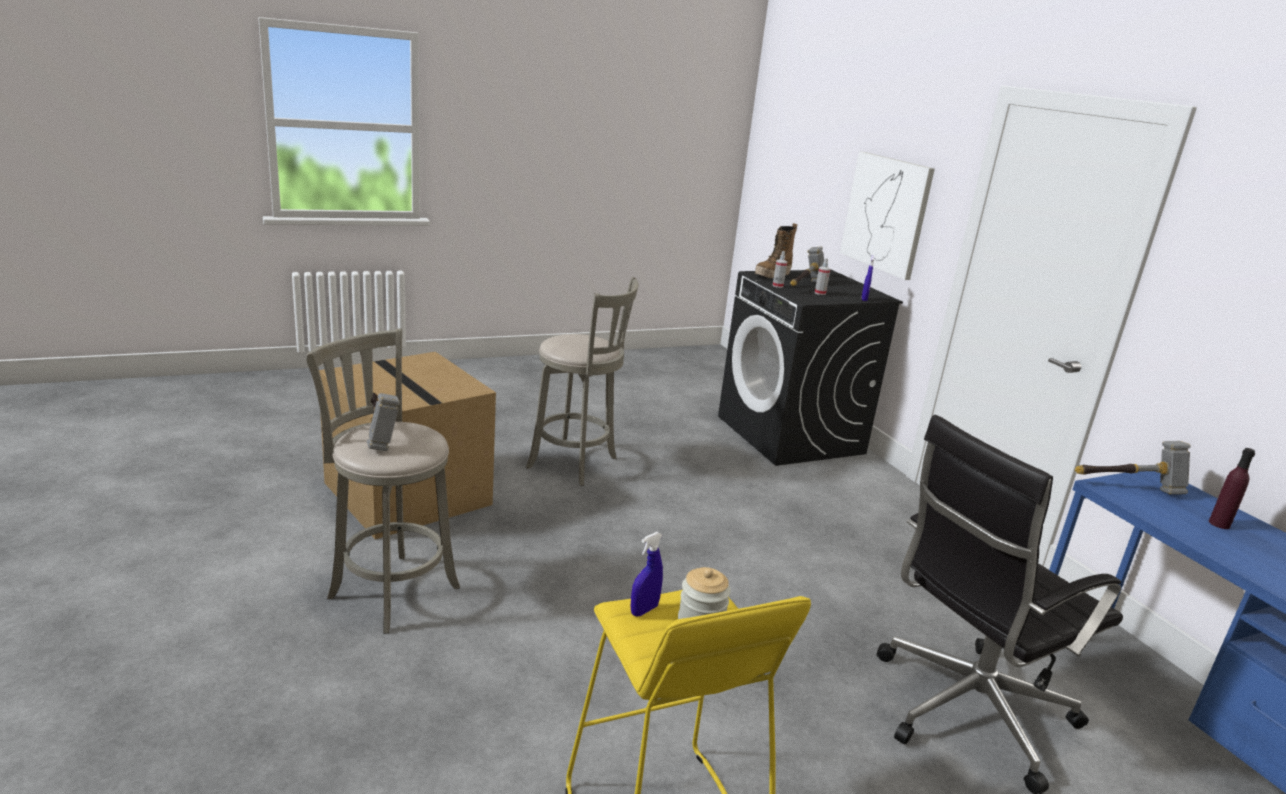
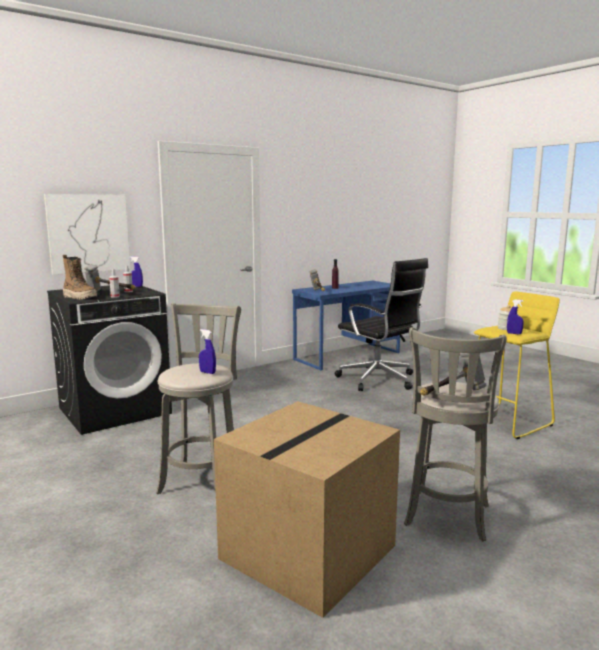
camera: 100 degrees left, 10 degrees down
none -> blue spray bottle [199,329,216,374]

